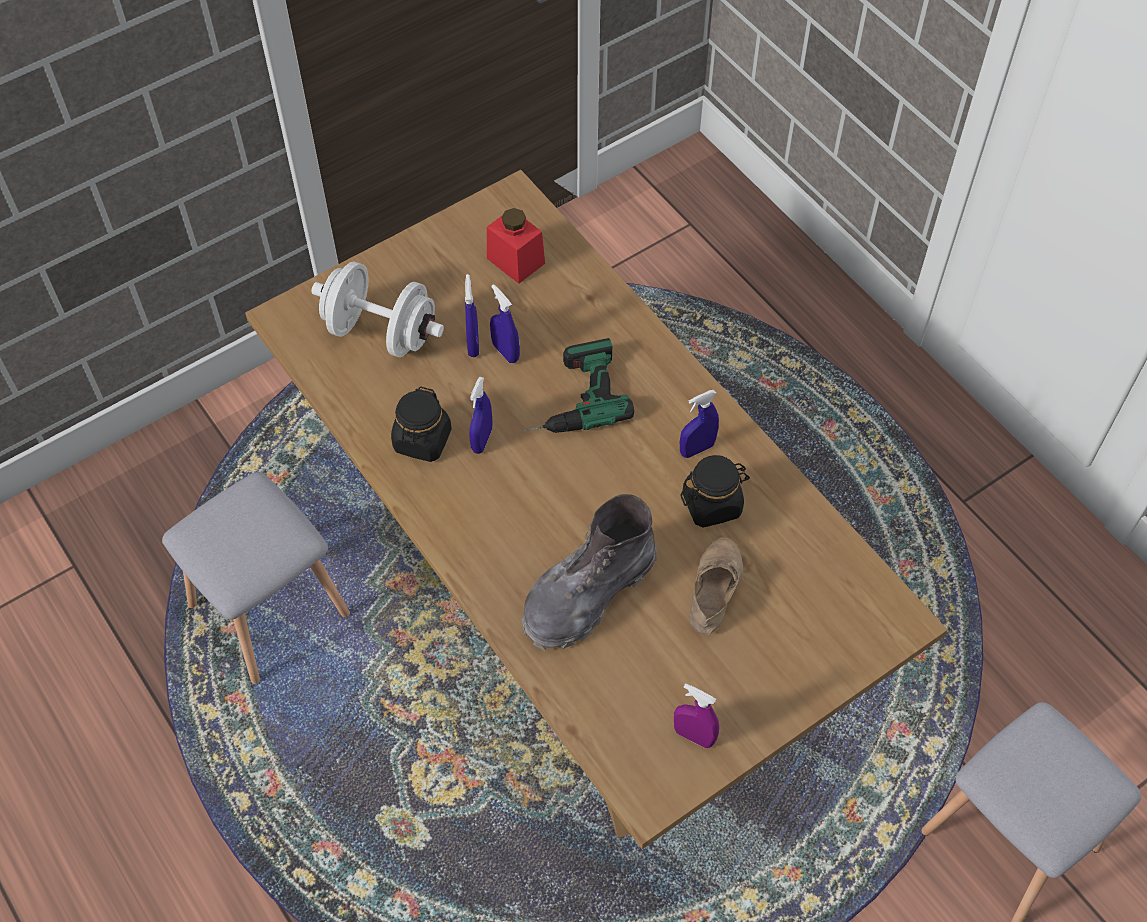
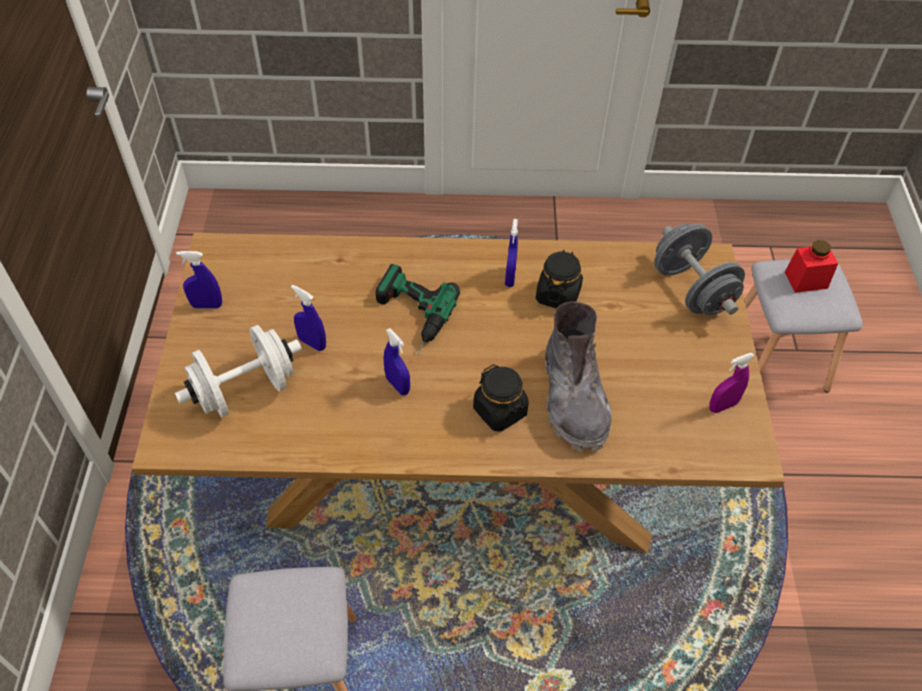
camera: 55 degrees left, 5 degrees down
black jar [391,387,452,462] -> black jar moved to [473,364,528,432]
red jar [487,208,545,284] -> red jar moved to [785,240,838,293]
blue spray bottle [490,284,520,363] -> blue spray bottle moved to [176,251,222,308]
beige shoe [689,537,743,635] -> none
none -> grey dumbbell [654,224,745,315]

